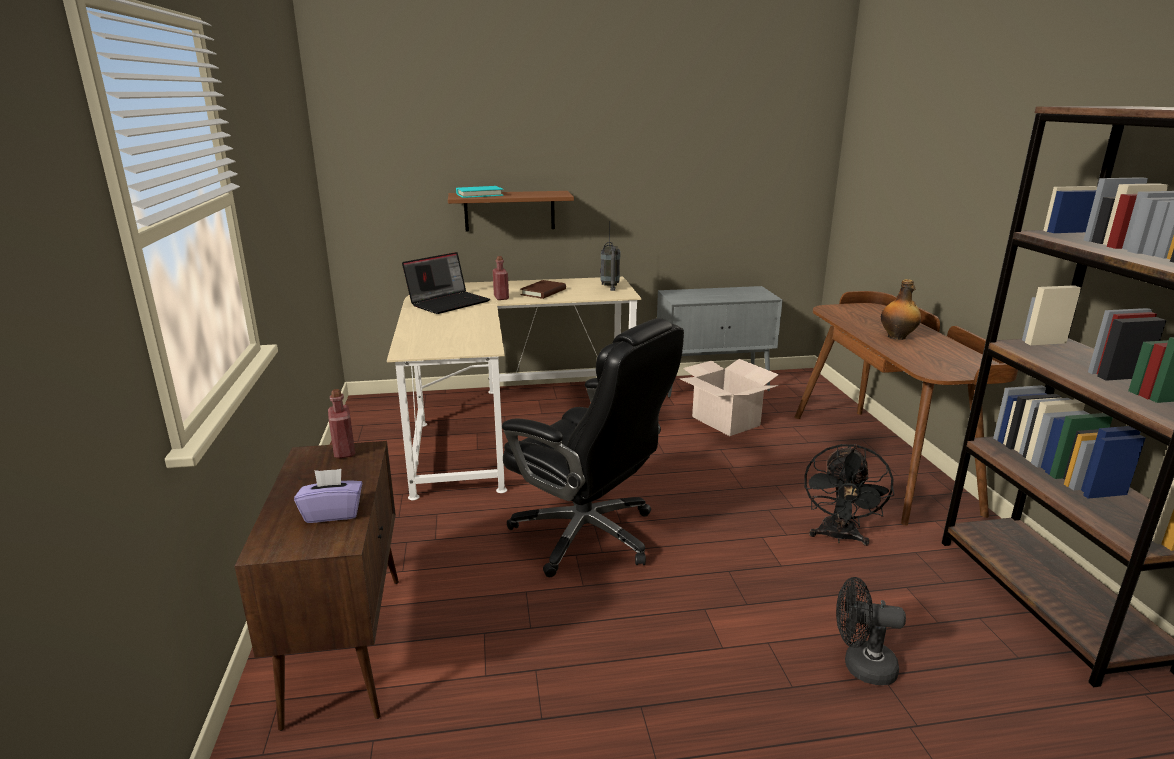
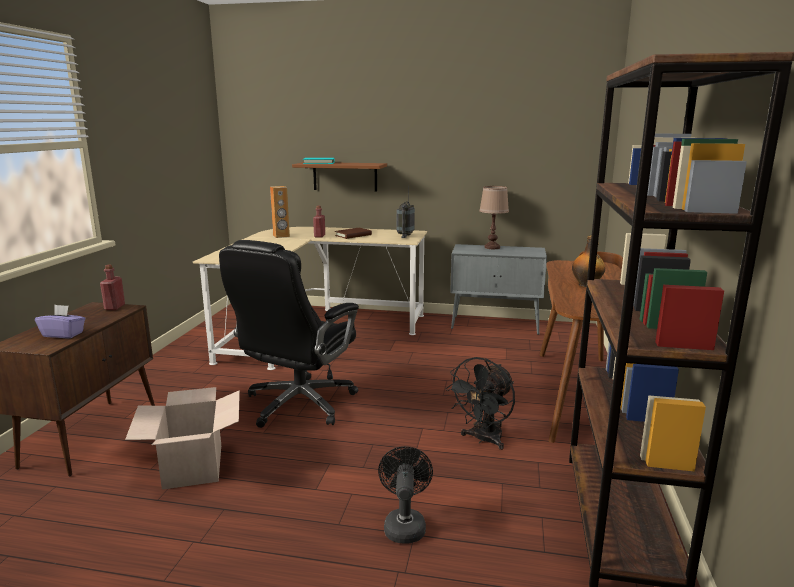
camera: 20 degrees right, 5 degrees down
laptop [402,252,490,314] -> brown speaker [270,186,290,238]
black office chair [502,318,684,577] -> black office chair turned 60 degrees clockwise [219,240,359,428]
cardboard box [680,359,779,436] -> cardboard box moved to [125,387,240,490]
black fan [836,577,906,685] -> black fan turned 60 degrees clockwise [378,446,433,544]
none -> brown table lamp [479,186,509,249]

